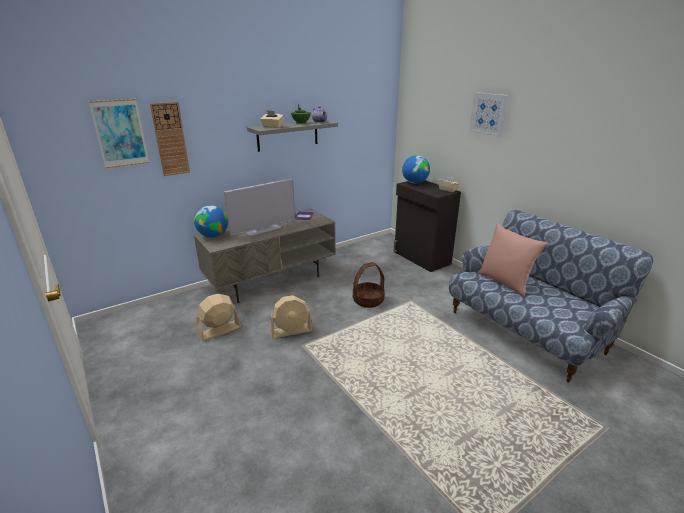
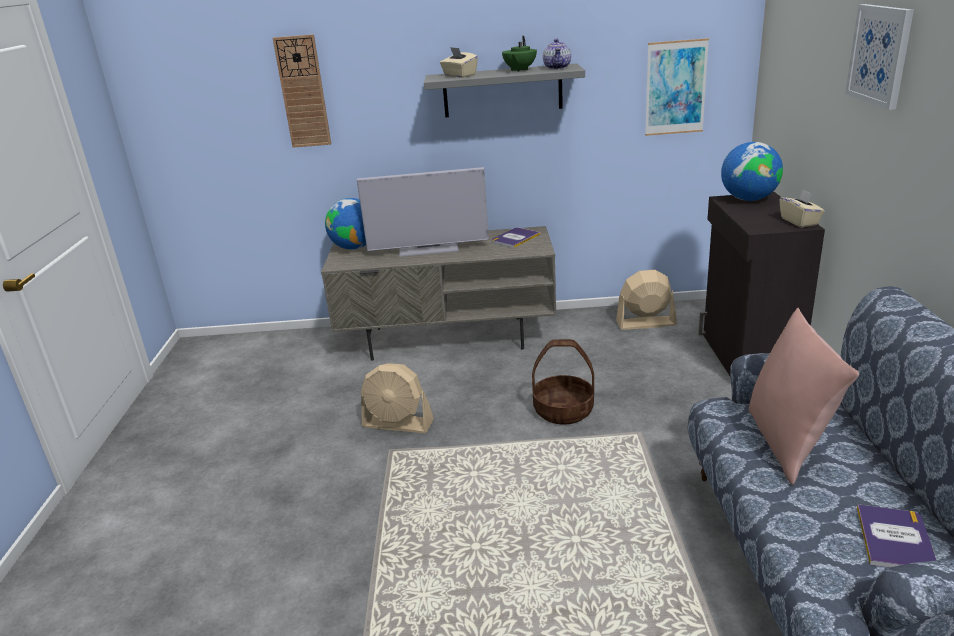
camera: 35 degrees right, 0 degrees up
picture [88,99,149,168] -> picture moved to [645,38,709,136]
beige fan [197,293,241,341] -> beige fan moved to [616,270,677,330]
none -> book [857,504,936,568]

